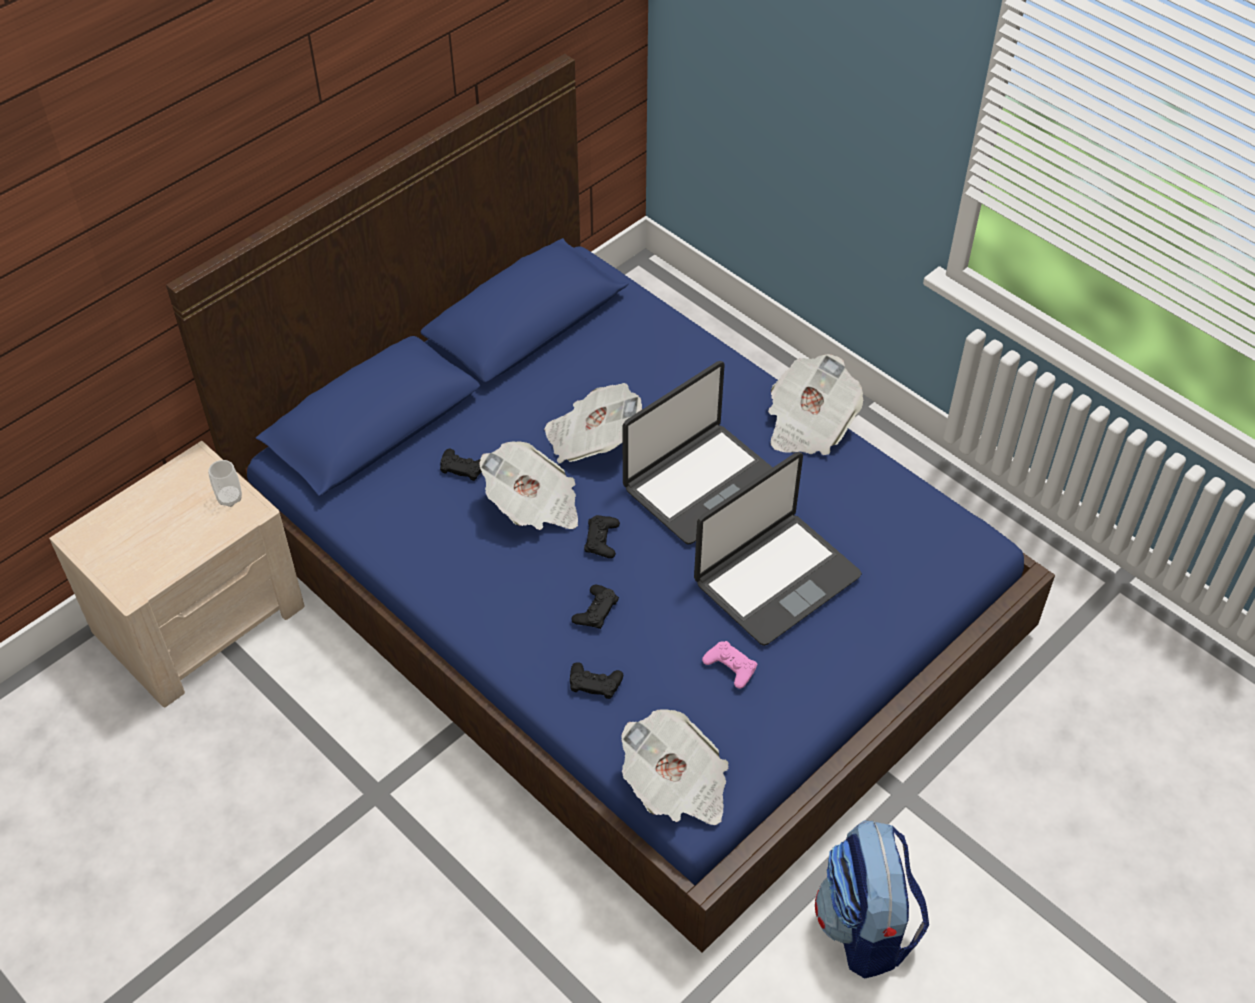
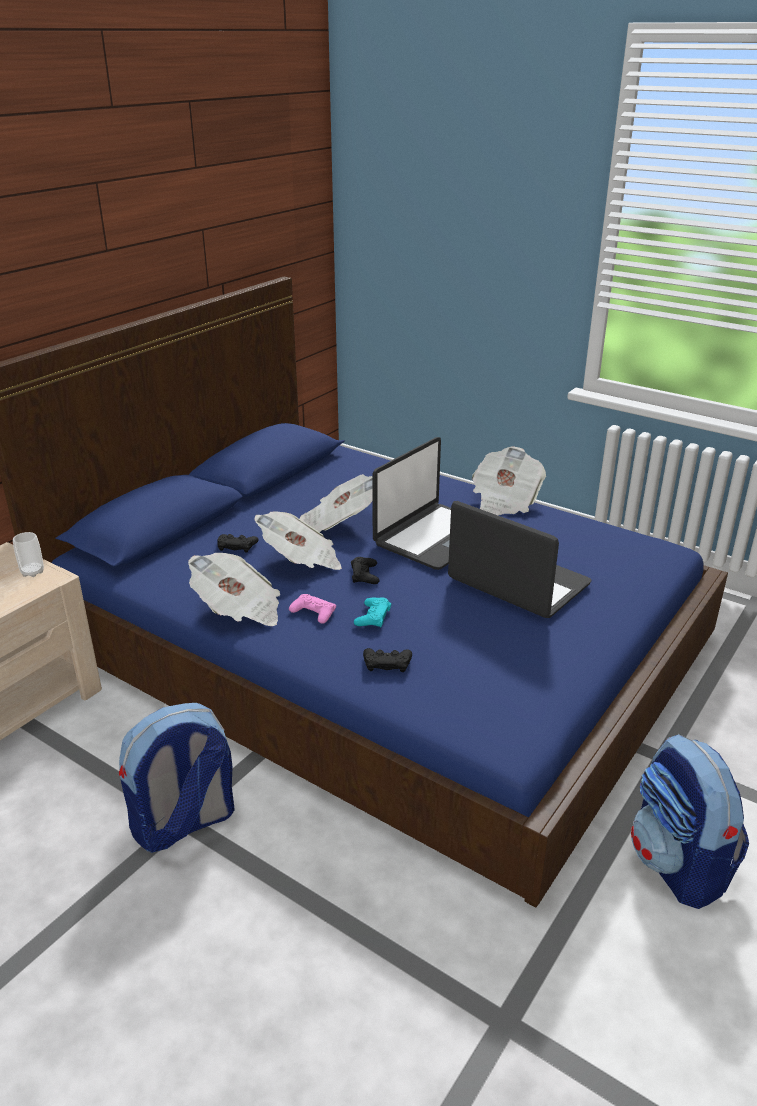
camera: 10 degrees left, 20 degrees down
black game controller [571,585,619,629] -> turquoise game controller [354,597,392,627]
newspaper [621,709,729,825] -> newspaper moved to [188,553,280,626]
laptop [694,452,862,646] -> laptop turned 90 degrees counterclockwise [448,501,592,618]
pink game controller [702,641,758,689] -> pink game controller moved to [289,594,336,624]
none -> backpack [119,703,235,853]

